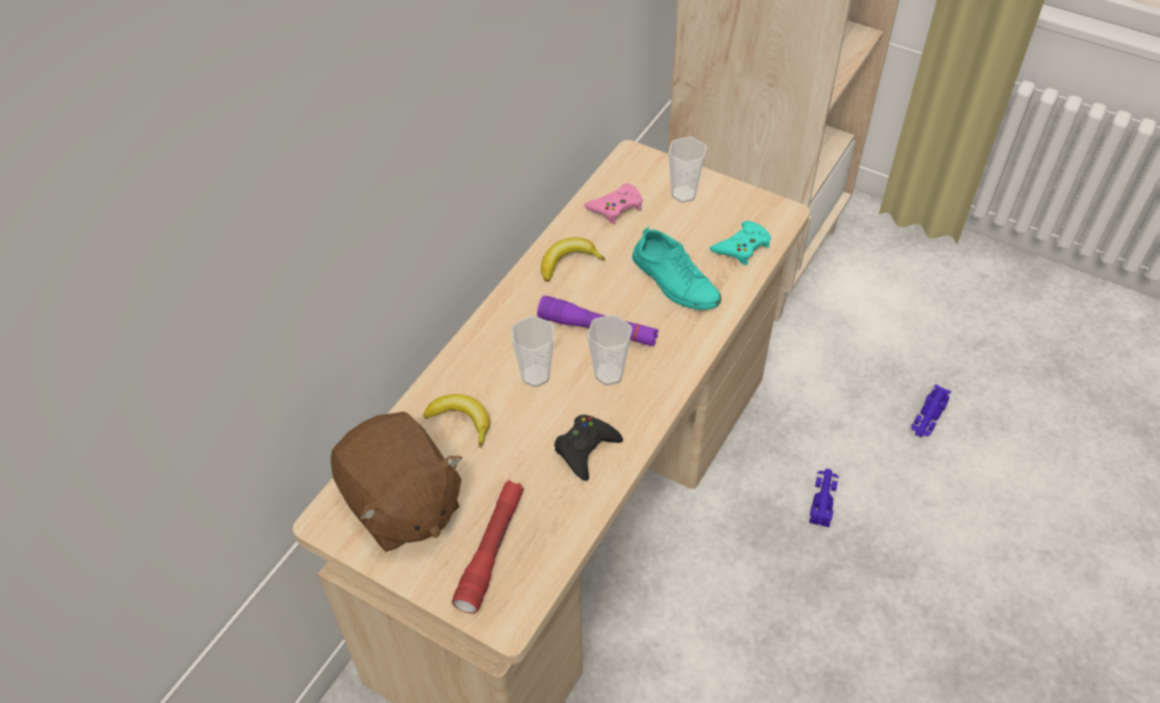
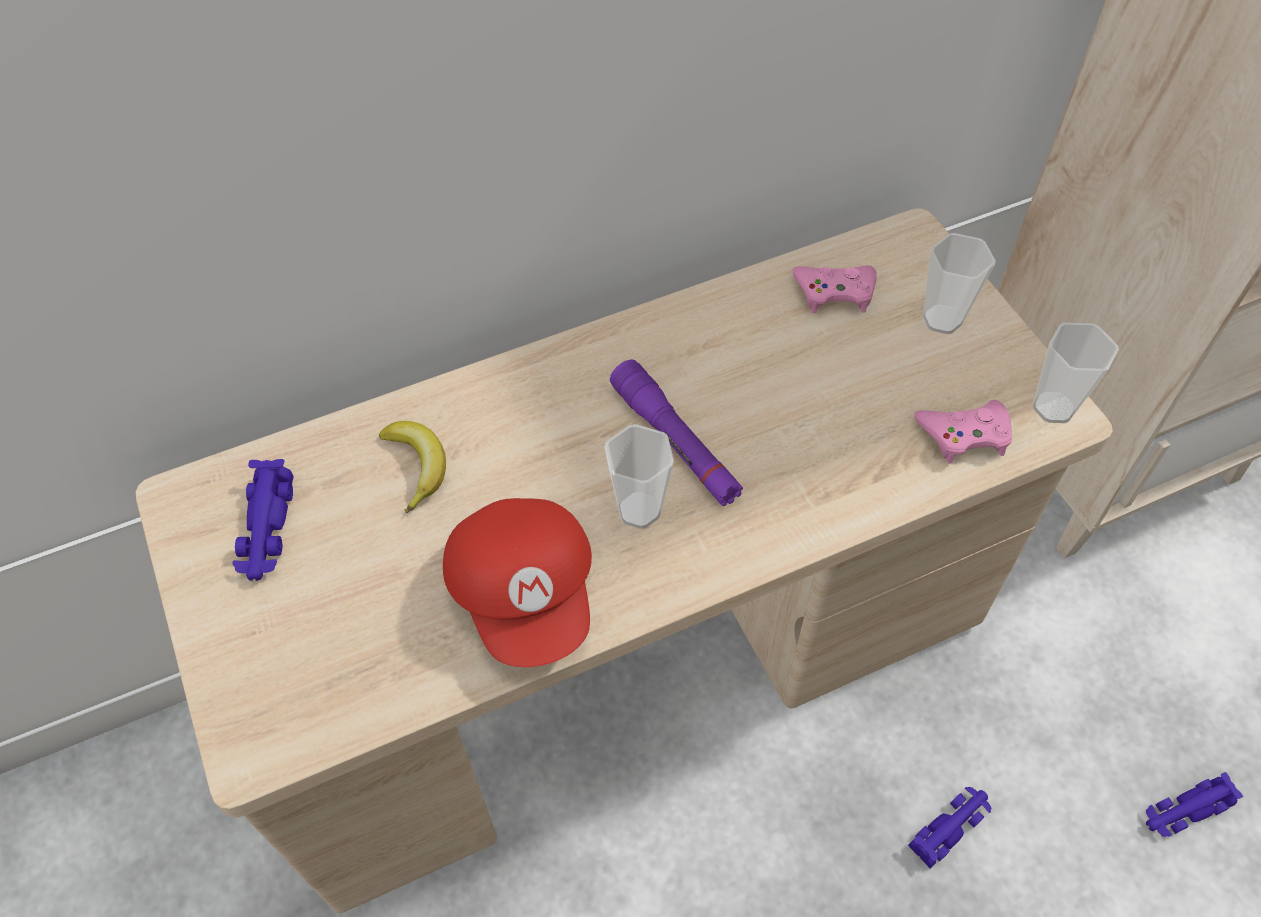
camera: 35 degrees right, 5 degrees up
brown plush toy [331,411,462,552] -> purple toy car [233,459,294,581]
red flashlight [452,480,524,614] -> none
cup [512,316,554,387] -> cup moved to [1033,323,1119,423]
banana [541,237,605,282] -> none
black game controller [554,415,623,481] -> red cap [443,498,592,667]
turquoise shoe [632,227,721,310] -> none
turquoise game controller [710,221,771,265] -> pink game controller [914,400,1012,464]

